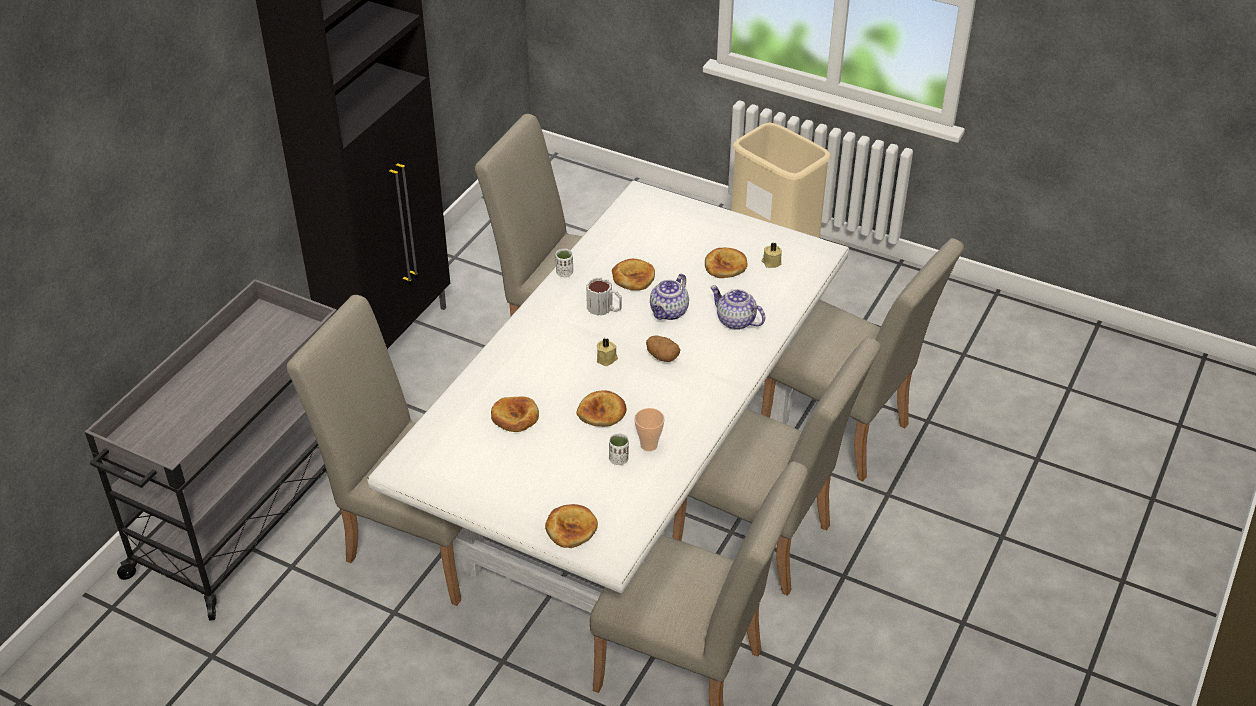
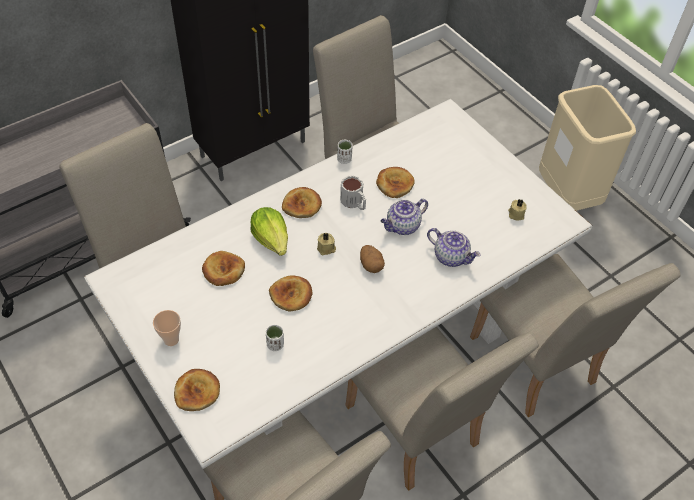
camera: 25 degrees right, 10 degrees up
cup [634,408,665,451] -> cup moved to [153,310,181,346]
bread [705,248,748,278] -> bread moved to [282,187,322,218]
teapot [710,285,765,330] -> teapot turned 150 degrees clockwise [427,228,481,267]
none -> lettuce [250,207,288,256]

